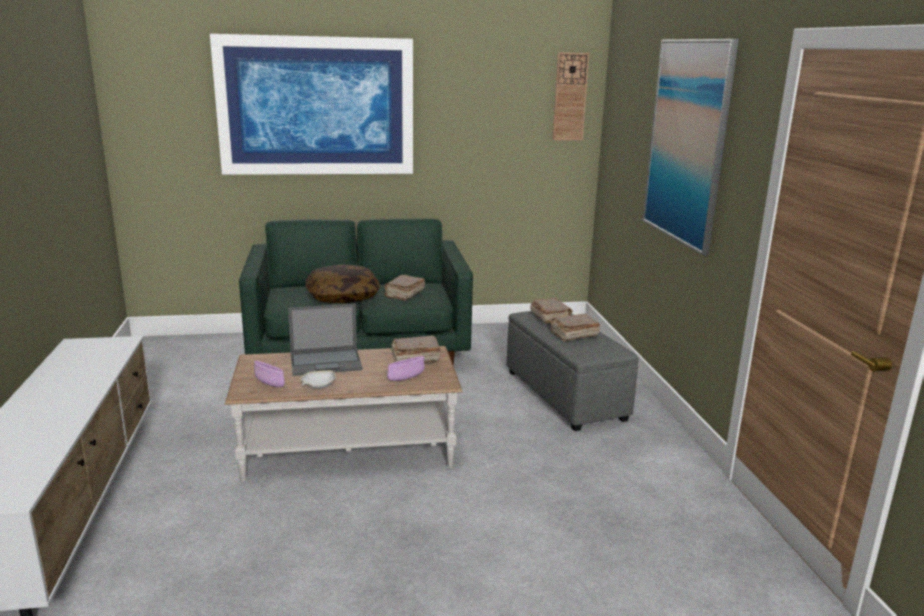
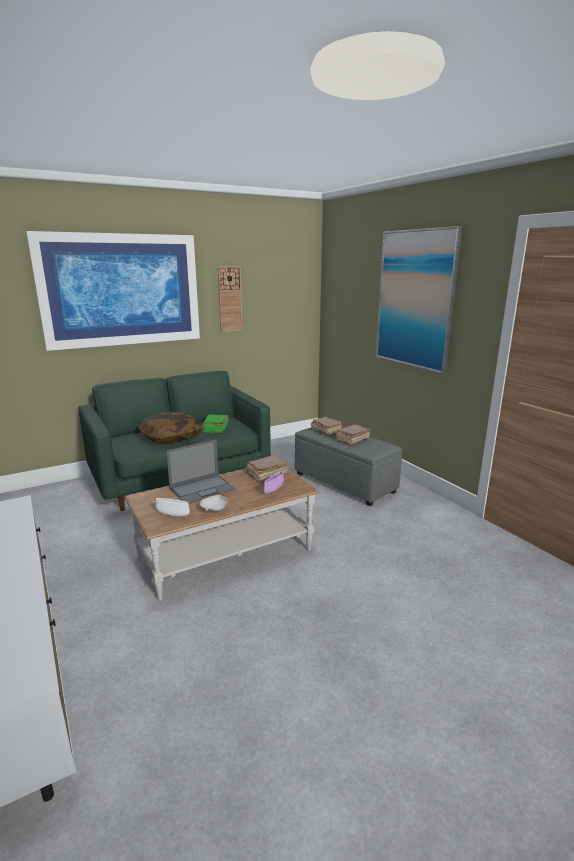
camera: 20 degrees left, 0 degrees up
purple bowl [254,361,285,387] -> white bowl [156,498,190,517]
brown book [384,275,425,301] -> green book [202,414,229,433]
wall clock [552,52,589,140] -> wall clock moved to [218,266,243,332]

